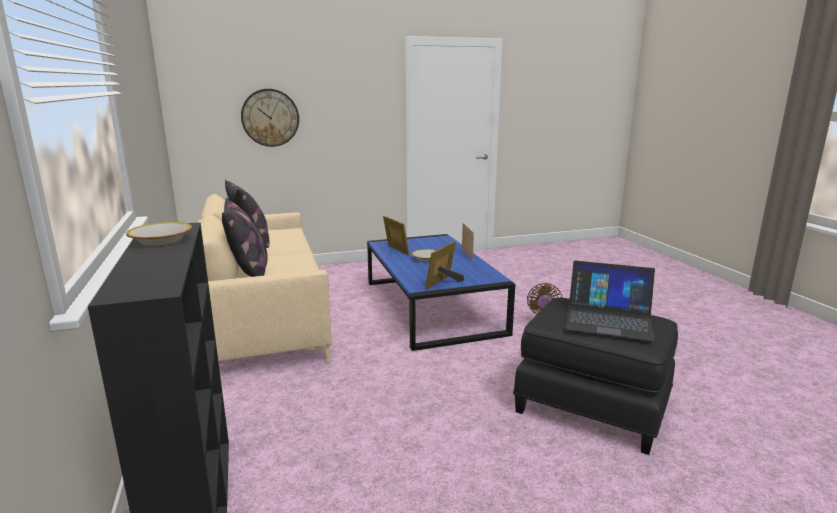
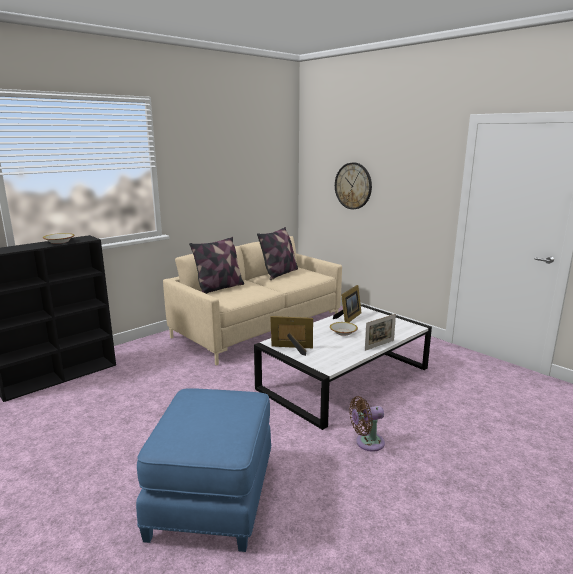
camera: 65 degrees right, 0 degrees up
blue coffee table [367,234,515,351] -> white coffee table [254,305,432,430]
black ottoman [513,298,678,455] -> blue ottoman [136,388,271,552]
laptop [565,261,655,341] -> none

